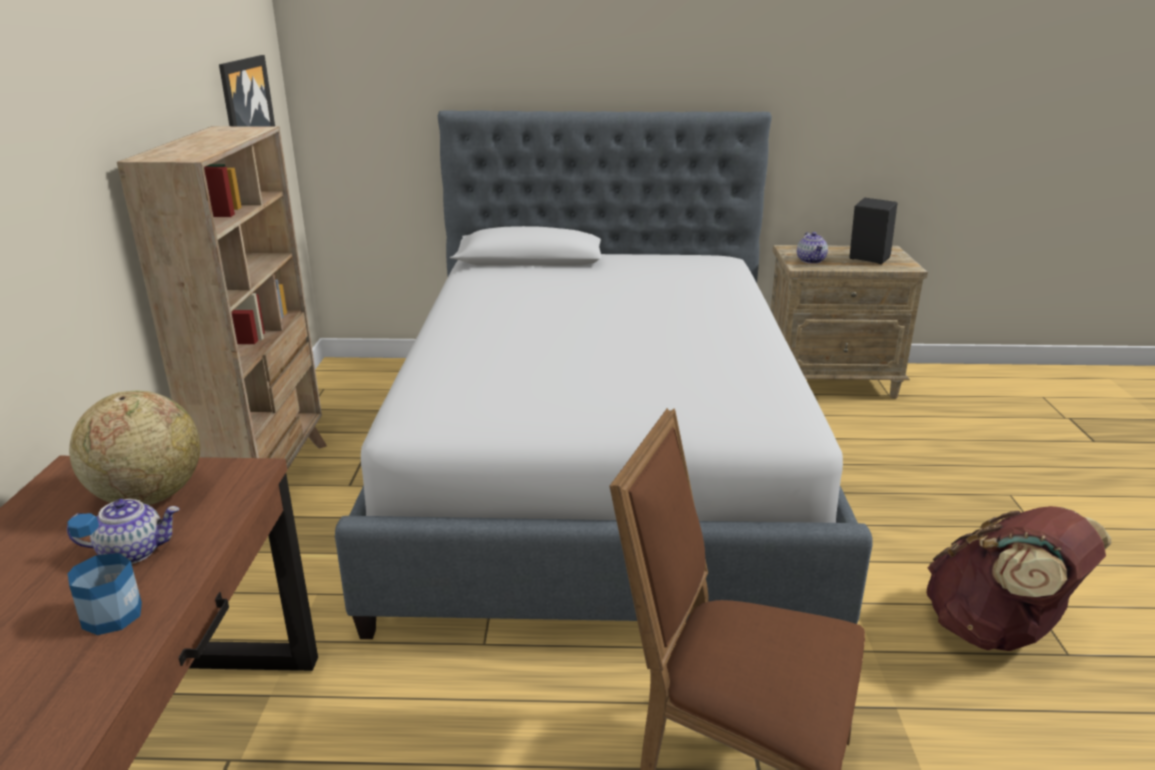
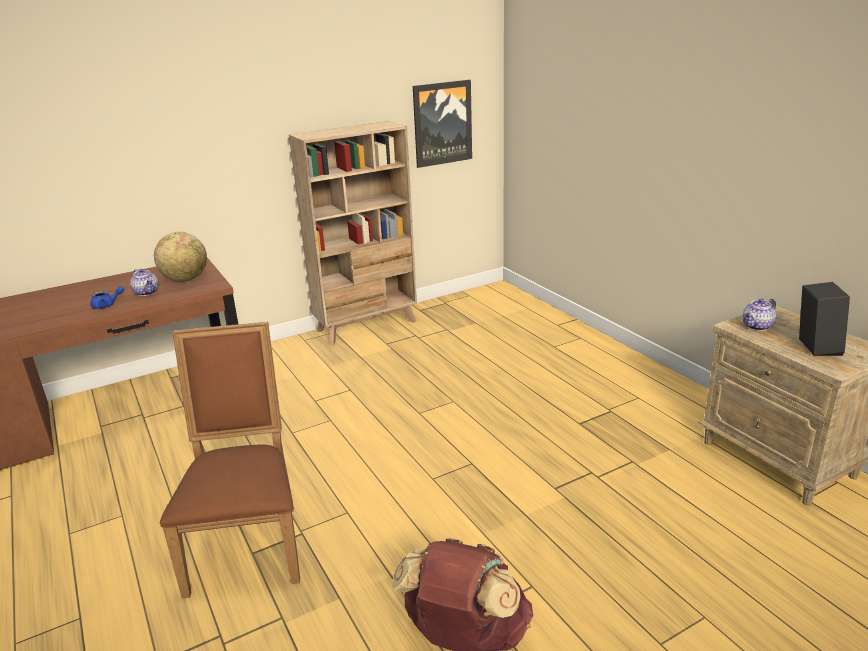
camera: 60 degrees right, 0 degrees up
bottle [67,513,142,635] -> blue teapot [90,286,124,309]
bed [335,110,872,639] -> none

